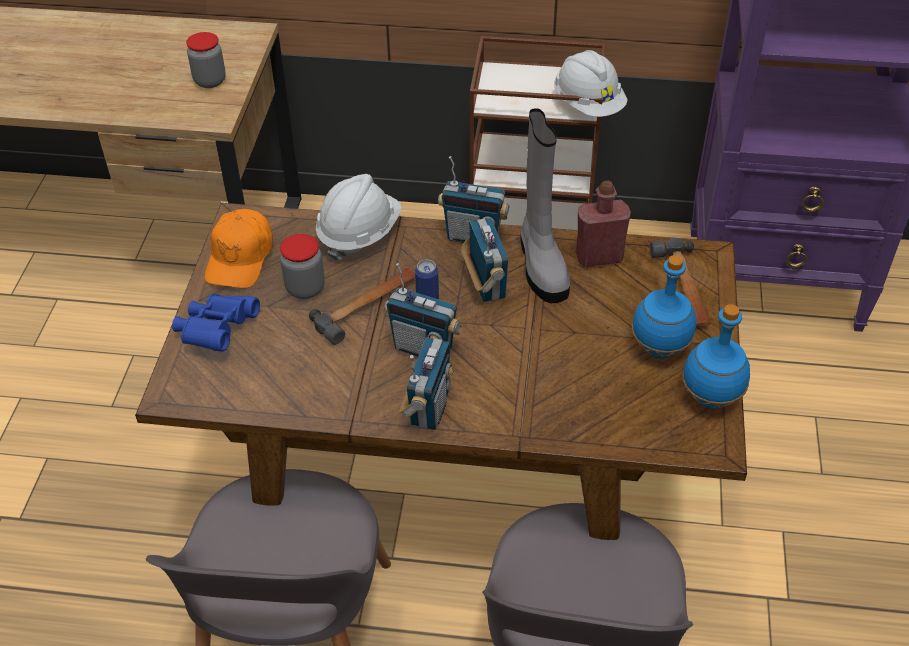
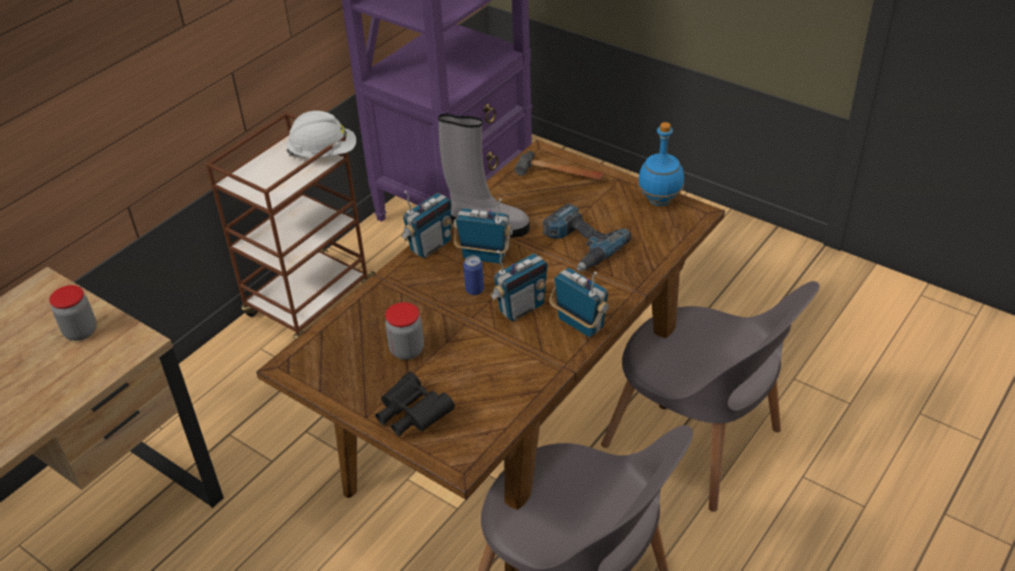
camera: 60 degrees left, 5 degrees down
blue binoculars [172,294,260,352] -> black binoculars [375,372,455,437]
orange cap [205,209,273,289] -> none
hammer [309,268,415,345] -> none
white hard hat [316,174,402,261] -> none
red bottle [576,181,631,267] -> none
blue bottle [632,255,696,359] -> none
none -> power drill [542,203,632,271]

